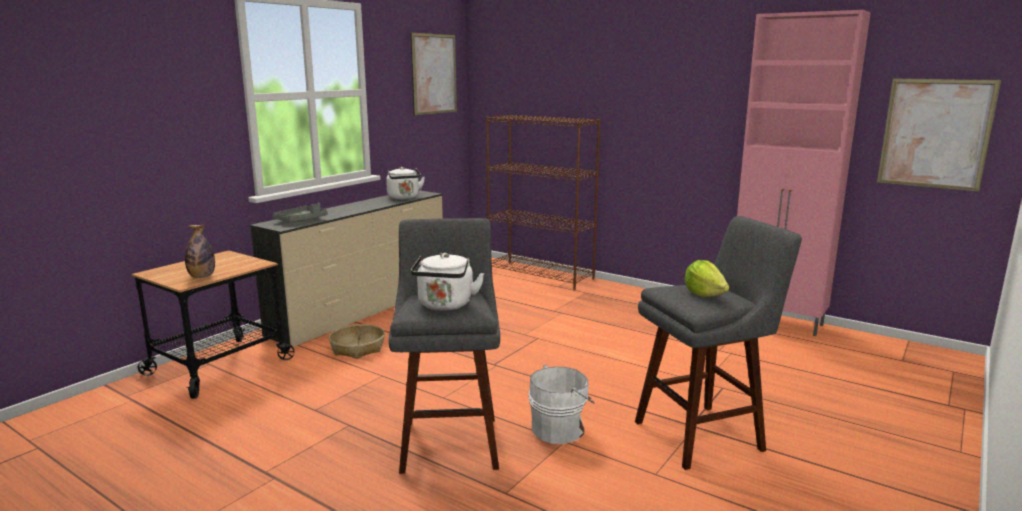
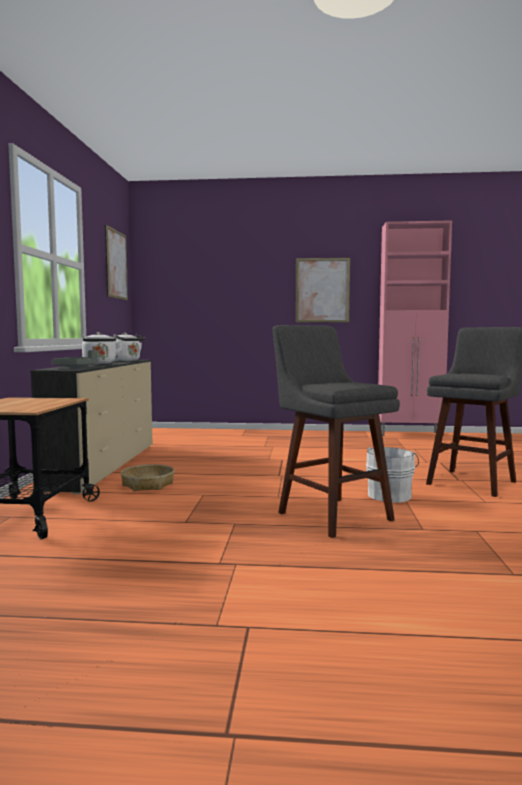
camera: 30 degrees left, 10 degrees down
bottle [185,225,215,278] -> none
white kettle [411,253,485,311] -> white kettle moved to [82,332,123,365]
brown bookcase [486,114,601,290] -> none
lettuce [685,260,729,297] -> none
picture [877,78,1001,191] -> picture moved to [295,258,350,322]

